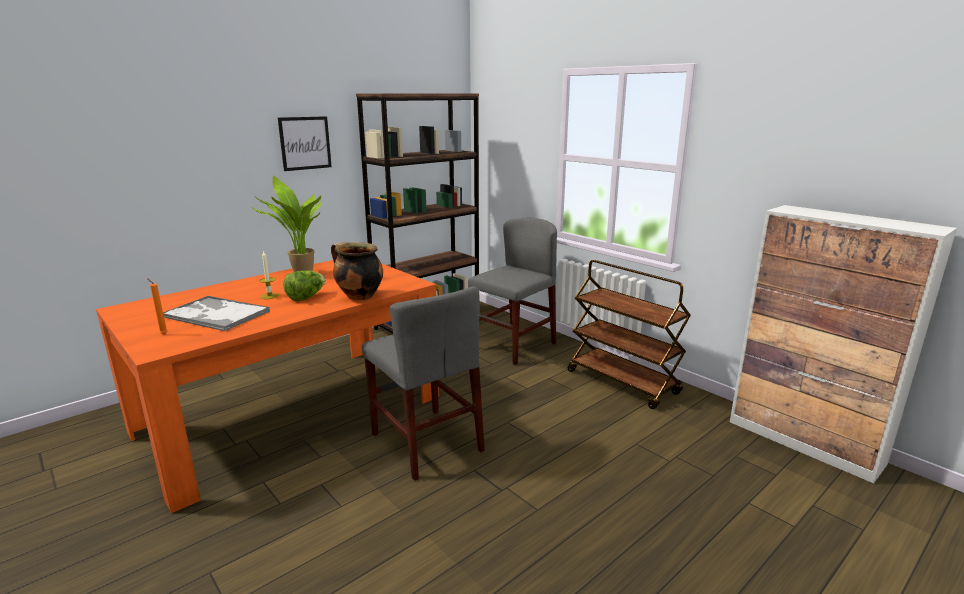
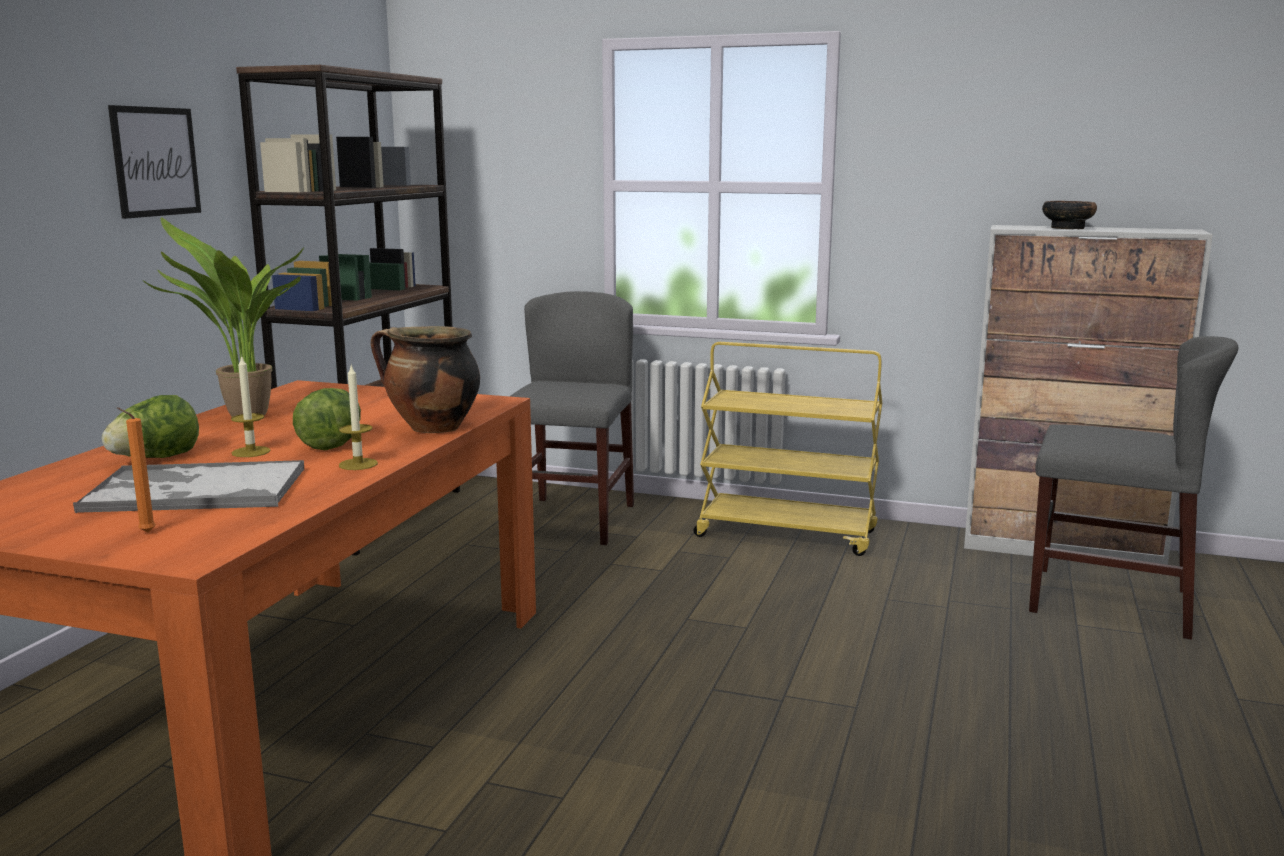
camera: 30 degrees left, 5 degrees down
grey chair [362,286,485,481] -> grey chair moved to [1029,336,1238,640]
brown cart [568,260,691,409] -> yellow cart [694,342,882,556]
none -> lettuce [102,395,199,458]
none -> candle [339,365,378,470]
none -> bowl [1042,201,1097,229]

